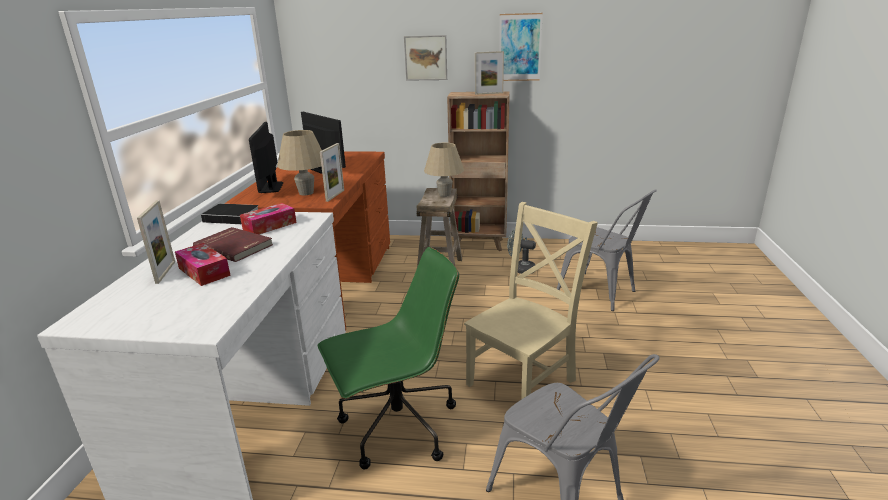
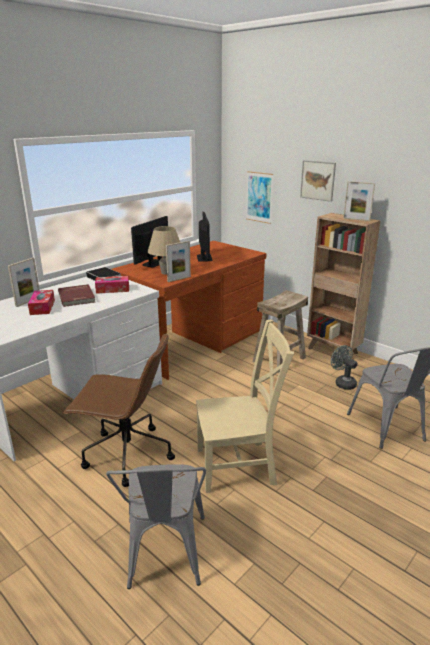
camera: 35 degrees right, 0 degrees up
green office chair [318,247,459,469] -> brown office chair [63,332,175,487]
beige table lamp [424,143,464,197] -> none
picture [499,13,543,81] -> picture moved to [246,171,273,224]

